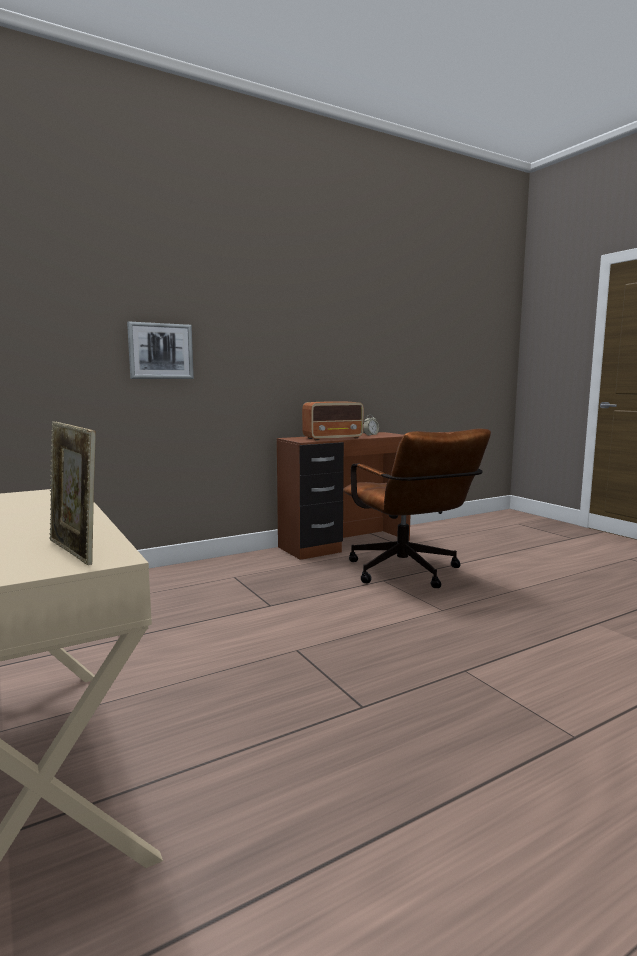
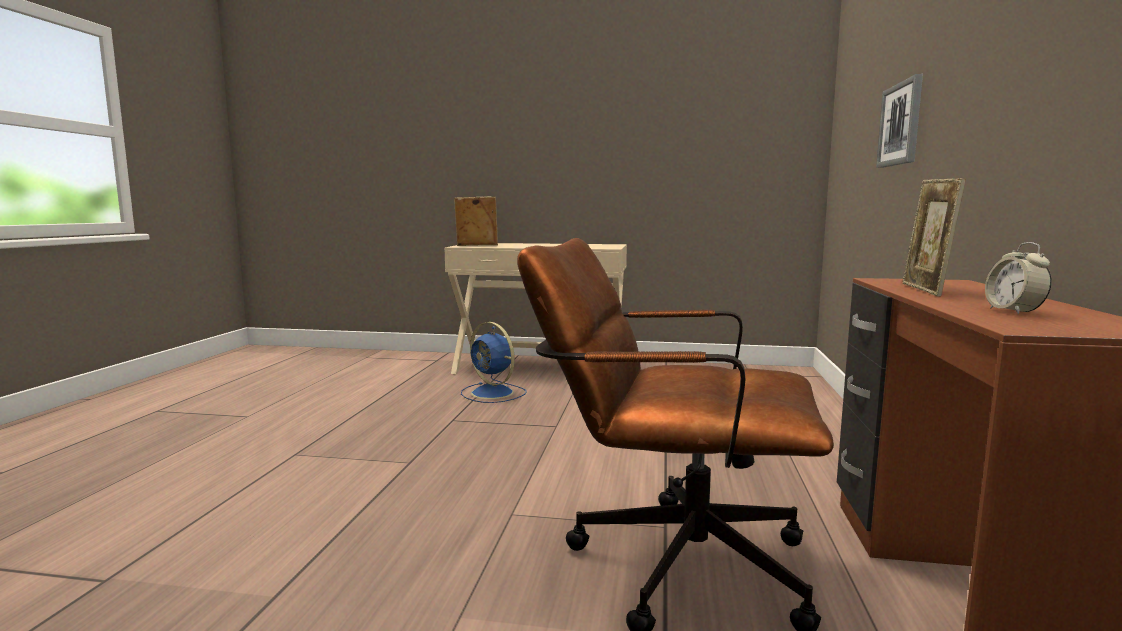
camera: 130 degrees right, 0 degrees up
radio [302,401,364,440] -> picture frame [902,178,966,297]
none -> blue fan [461,322,527,403]

